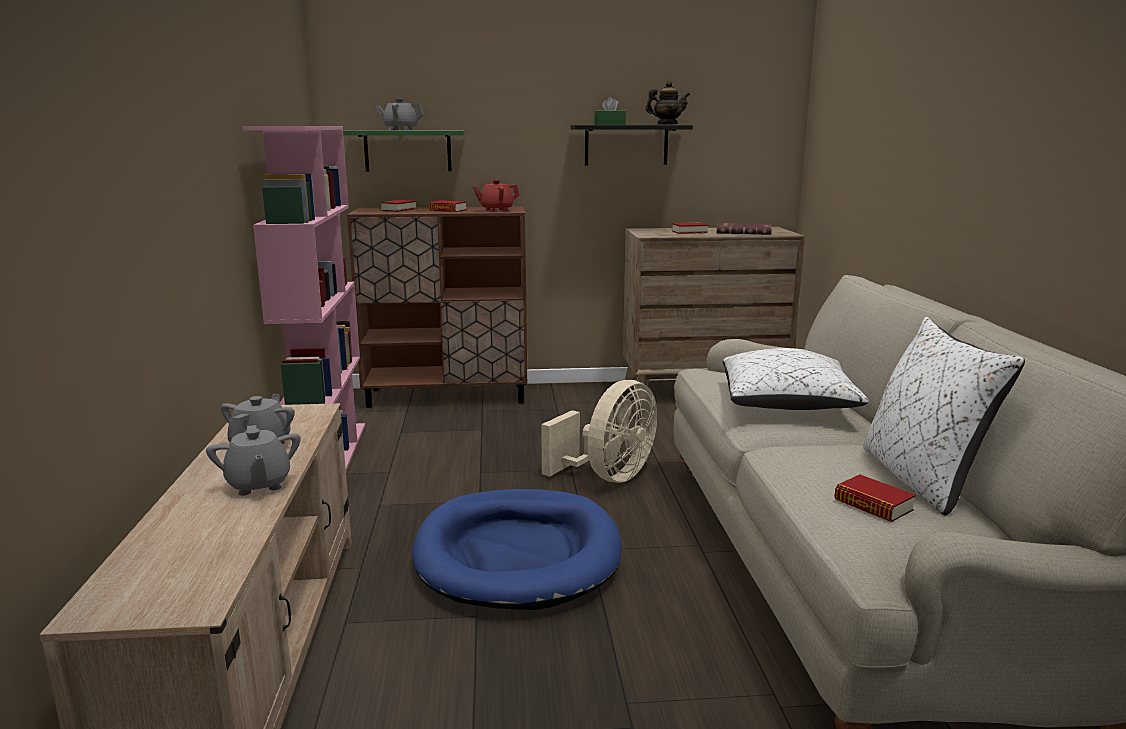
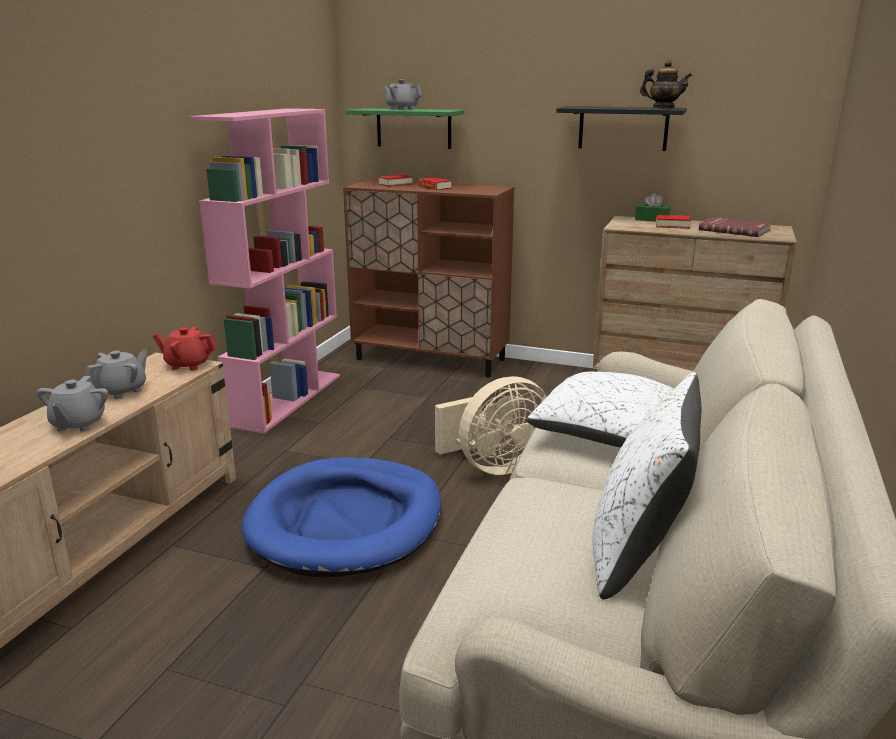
camera: 25 degrees right, 5 degrees up
red teapot [473,180,520,212] -> red teapot moved to [153,326,217,370]
green tissue box [594,97,626,125] -> green tissue box moved to [635,193,670,221]
book [834,475,916,522] -> none

